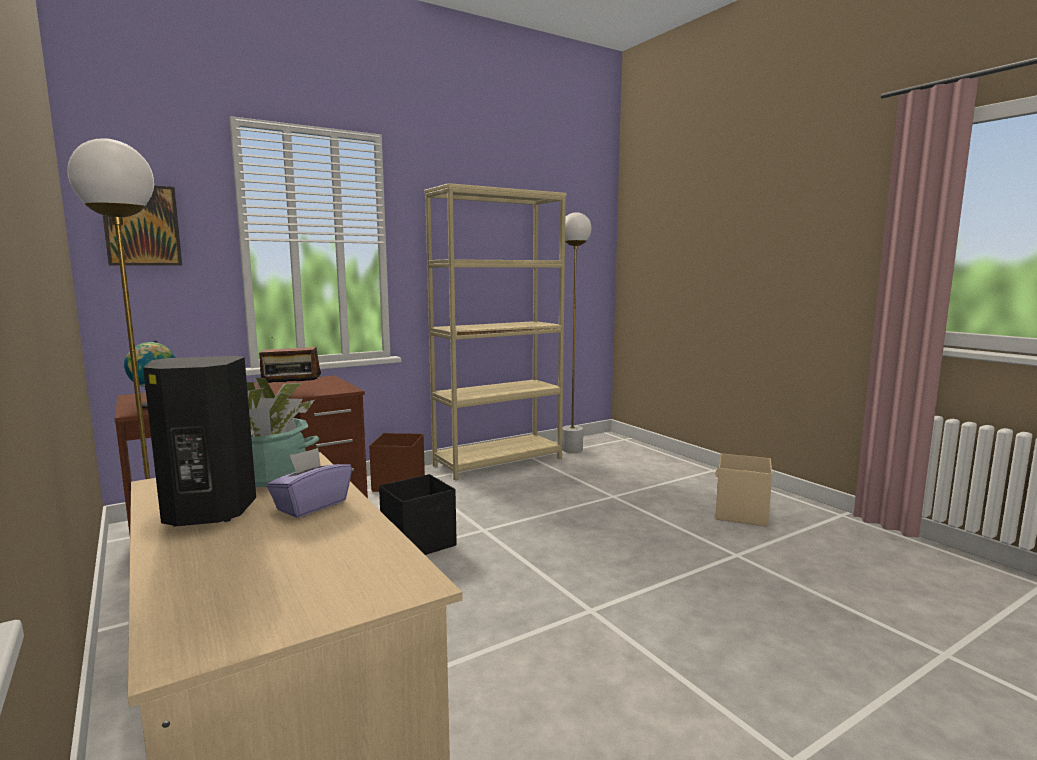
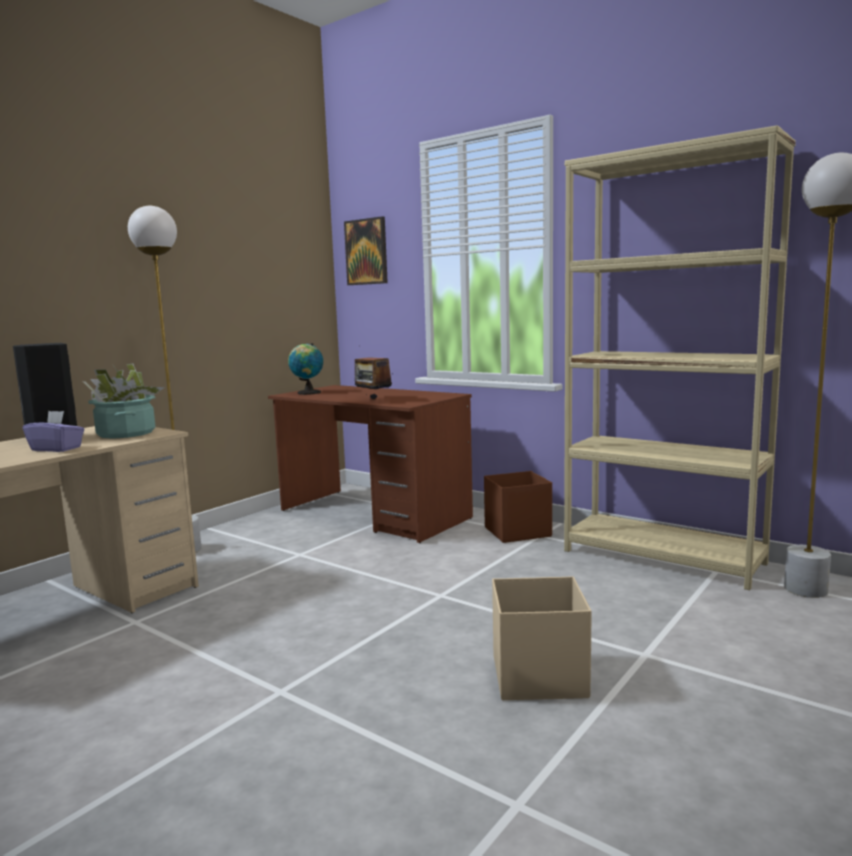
camera: 70 degrees right, 0 degrees up
black storage box [379,474,457,555] -> none
beige storage box [715,453,772,527] -> beige storage box moved to [492,576,591,700]

